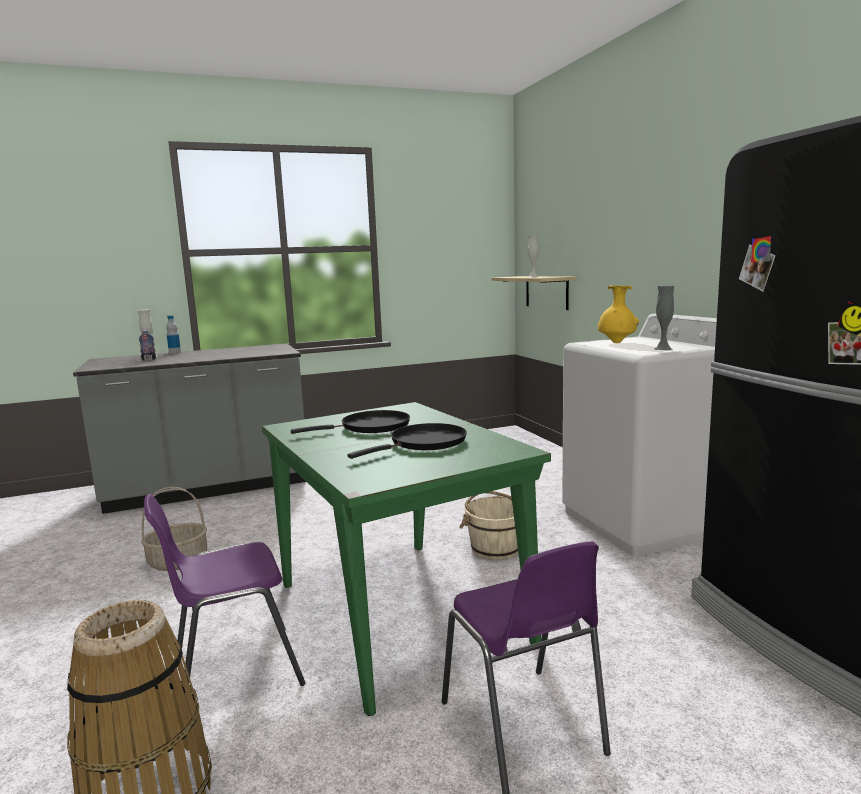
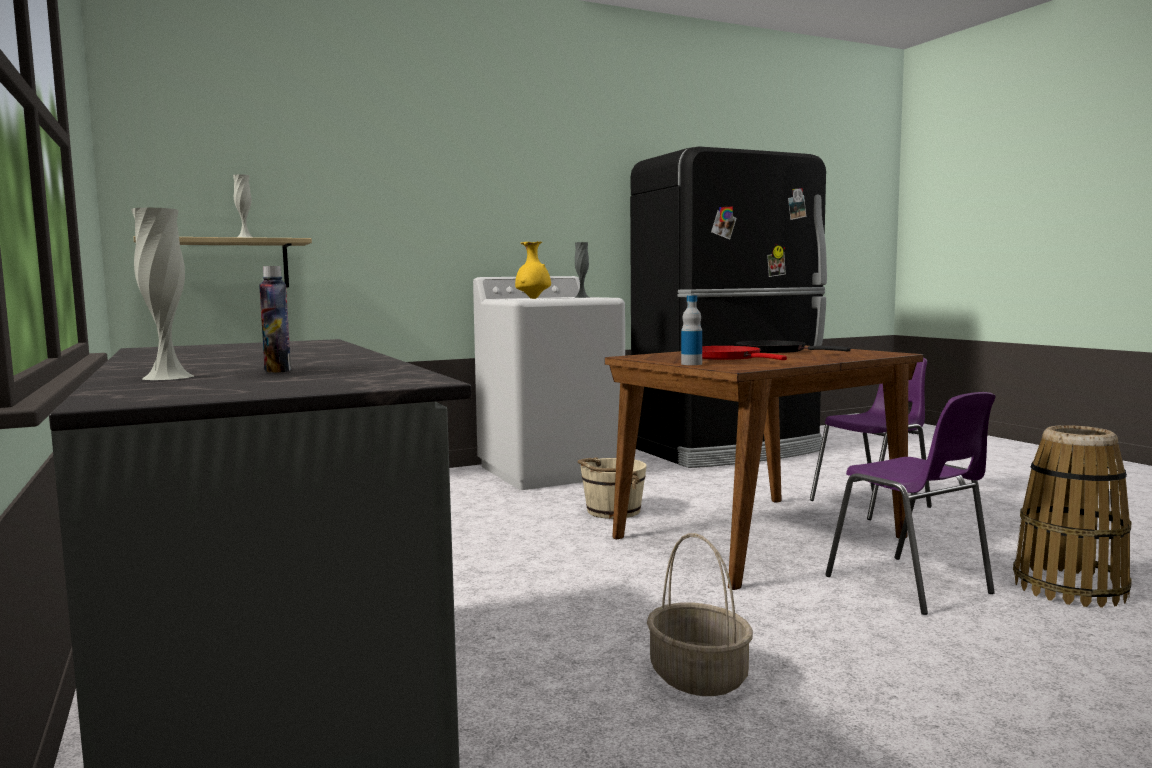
camera: 95 degrees left, 5 degrees down
bottle [166,315,181,354] -> bottle moved to [681,295,702,365]
green dining table [262,402,551,716] -> brown dining table [605,346,923,590]
black frying pan [291,410,410,434] -> red frying pan [702,346,787,360]

